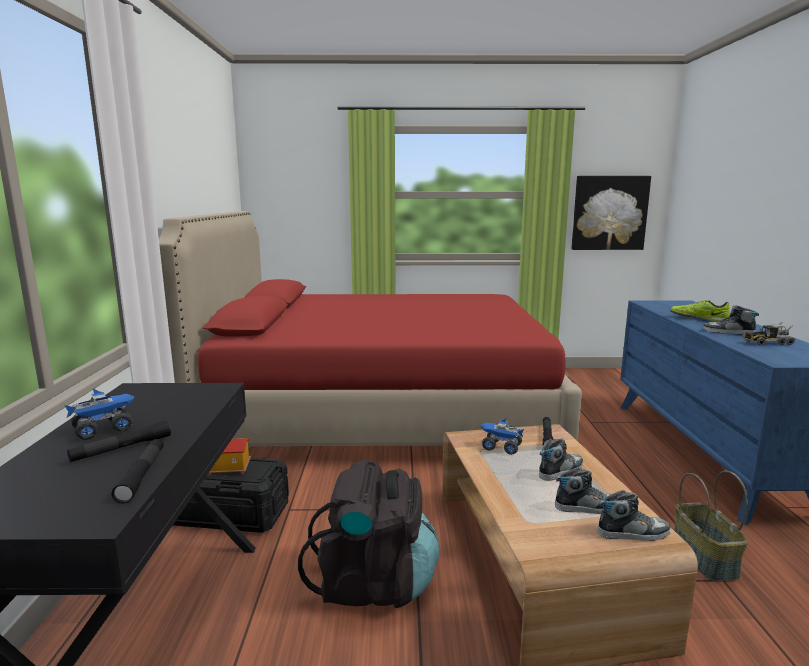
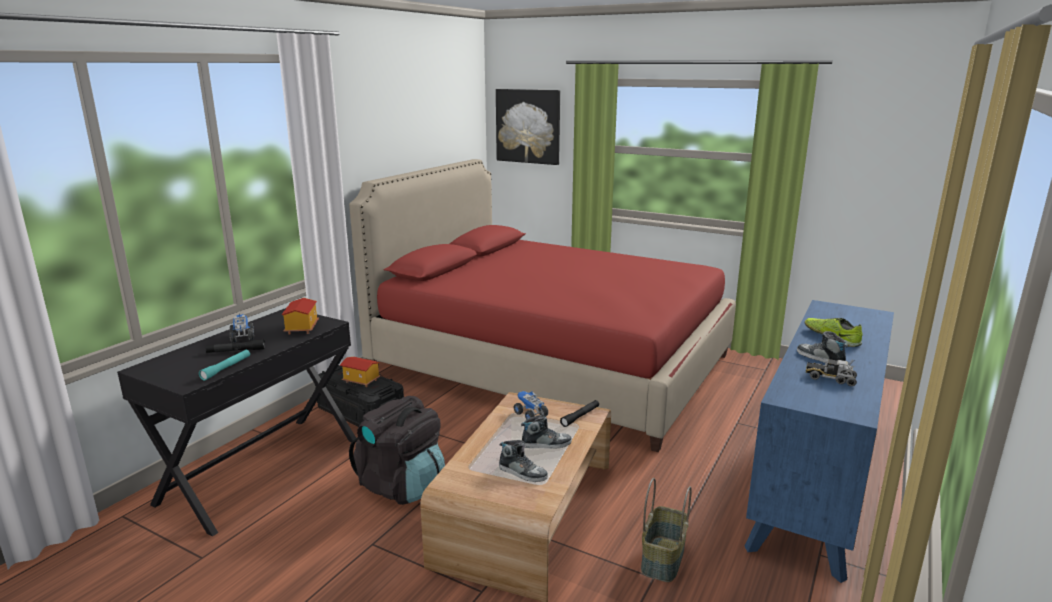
camera: 30 degrees right, 5 degrees up
toy truck [64,388,135,440] -> toy truck turned 105 degrees counterclockwise [229,314,255,343]
black flashlight [112,439,164,503] -> turquoise flashlight [199,350,250,380]
picture [571,176,651,250] -> picture moved to [496,89,560,165]
shoe [598,490,670,541] -> none
none -> toy house [282,298,319,335]

